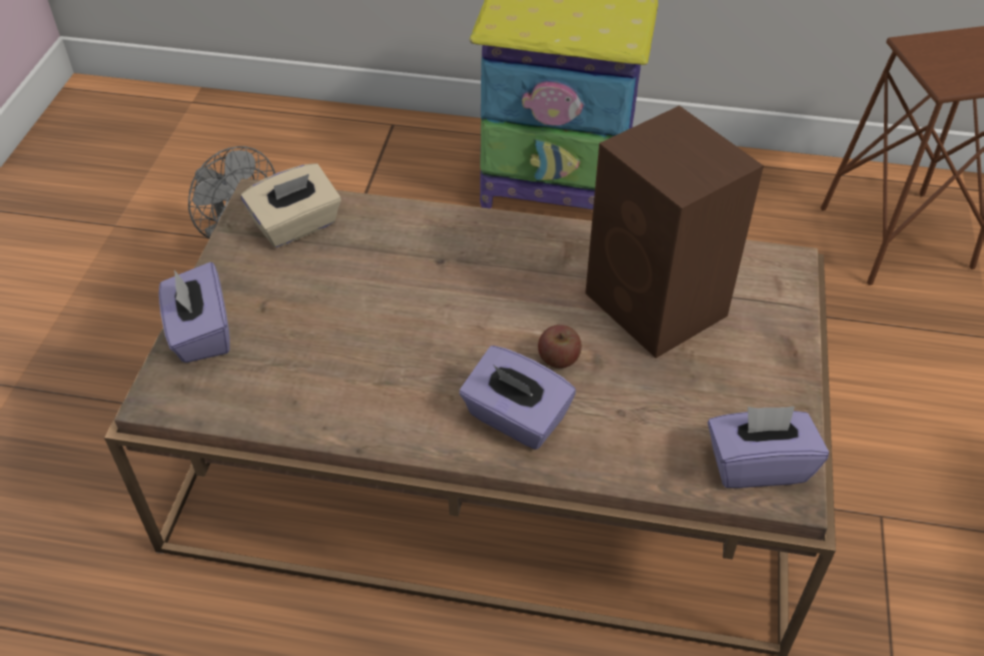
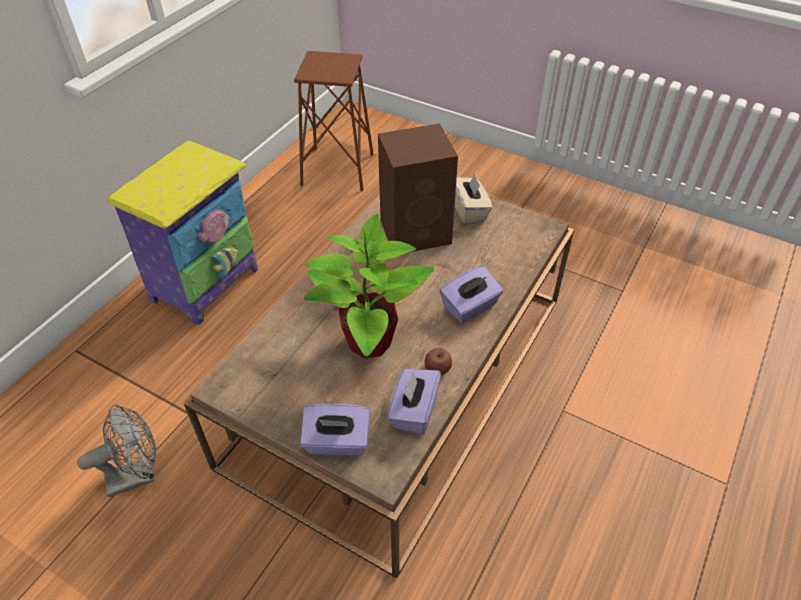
camera: 70 degrees left, 0 degrees up
beige tissue box [241,163,341,248] -> beige tissue box moved to [455,173,493,224]
apple [538,325,582,368] -> apple moved to [425,348,452,375]
purple tissue box [708,406,829,488] -> purple tissue box moved to [388,369,441,435]
none -> potted plant [304,214,435,358]

